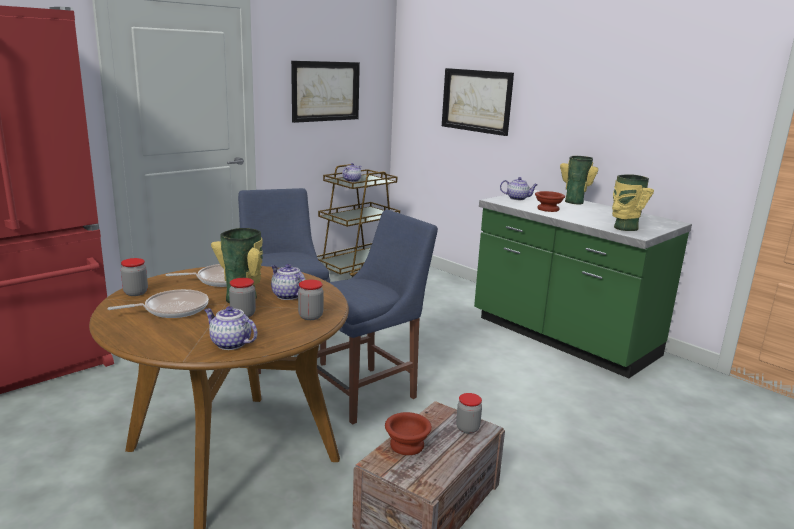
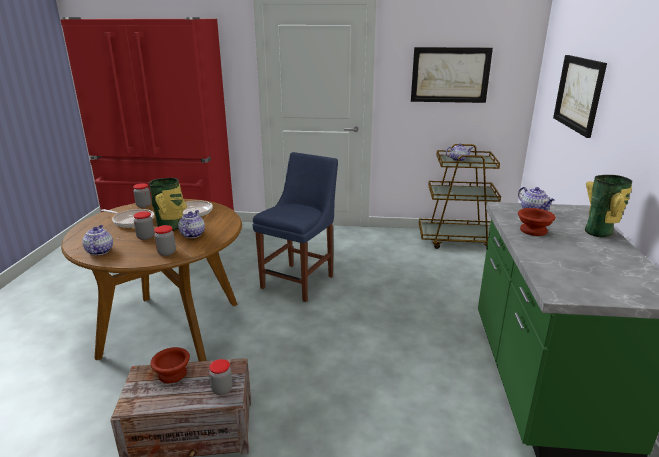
camera: 50 degrees right, 5 degrees up
blue chair [317,210,438,425] -> none
vase [612,174,654,231] -> none

